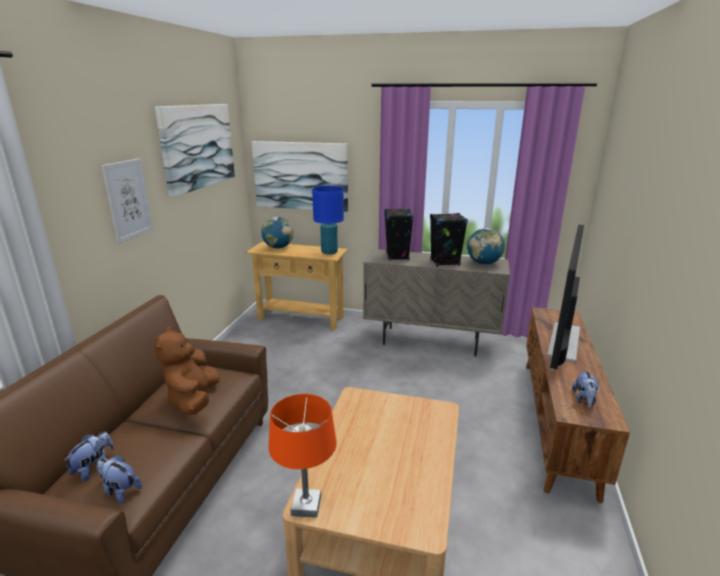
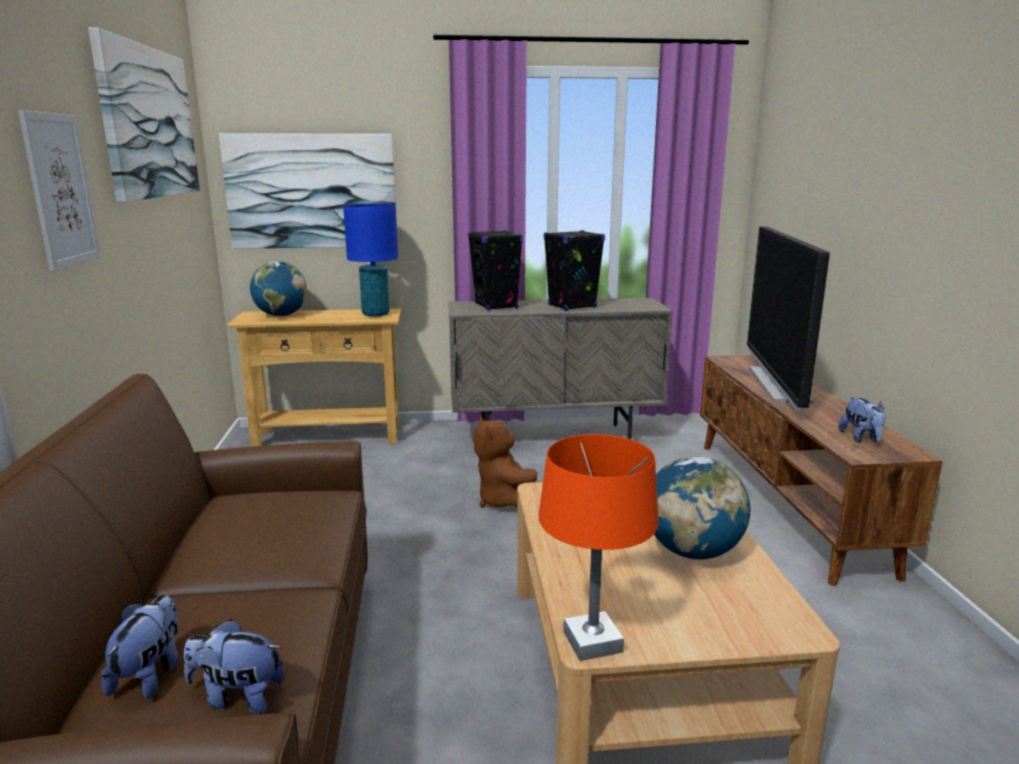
camera: 20 degrees left, 5 degrees down
brown plush toy [154,326,220,415] -> brown plush toy moved to [474,417,543,508]
globe [467,228,505,265] -> globe moved to [654,456,750,559]

